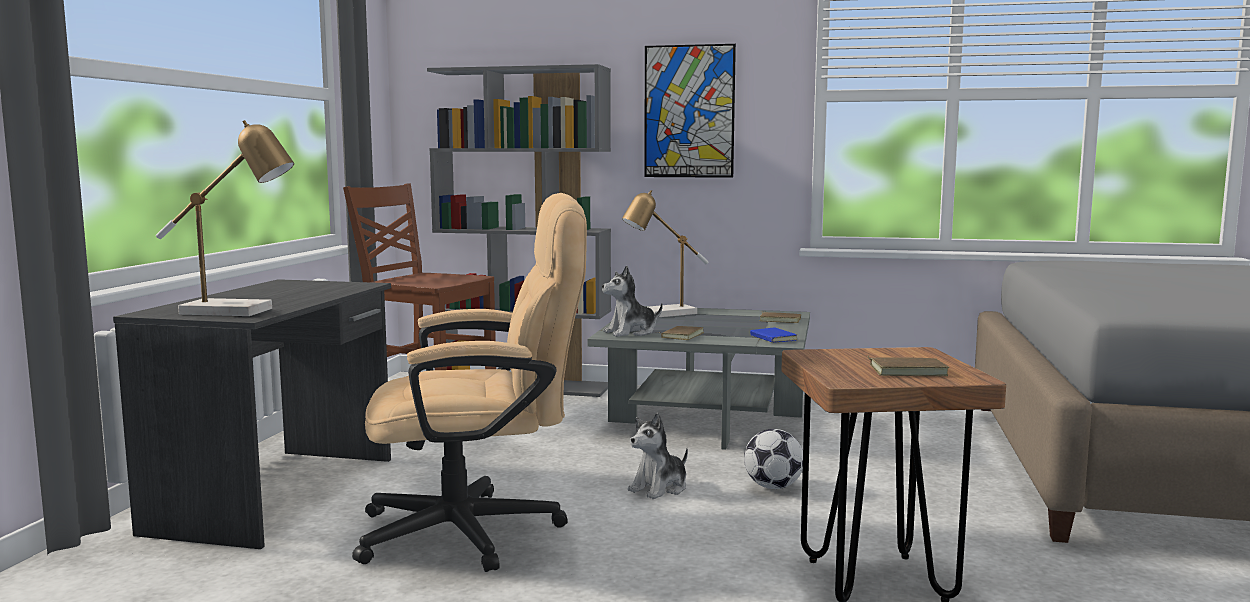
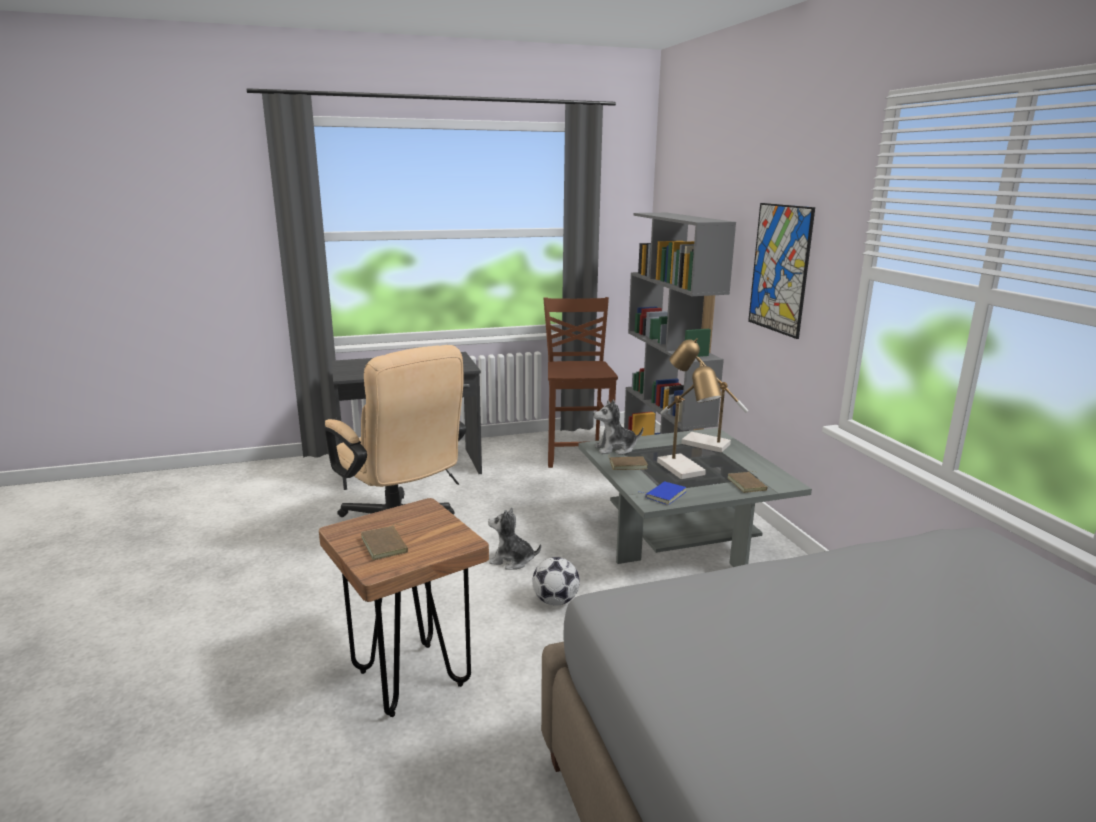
camera: 60 degrees right, 10 degrees up
table lamp [156,120,294,316] -> table lamp moved to [657,362,722,479]
plush toy [602,266,663,337] -> plush toy turned 45 degrees counterclockwise [593,399,643,455]

